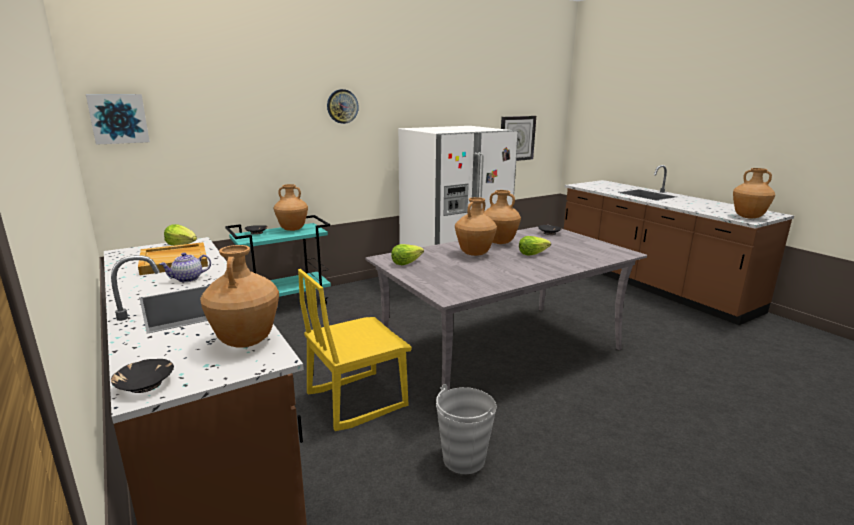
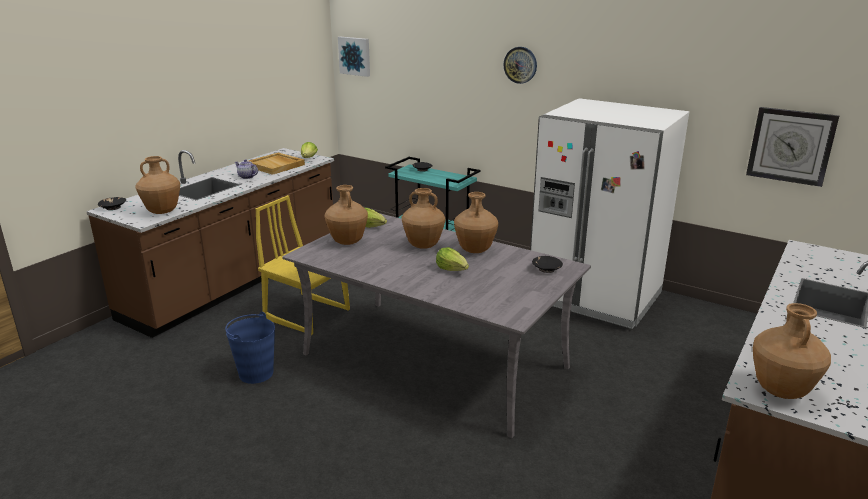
camera: 65 degrees right, 5 degrees up
brown vase [273,184,308,231] -> brown vase moved to [324,185,368,245]
grey bucket [436,384,496,474] -> blue bucket [225,312,275,384]

